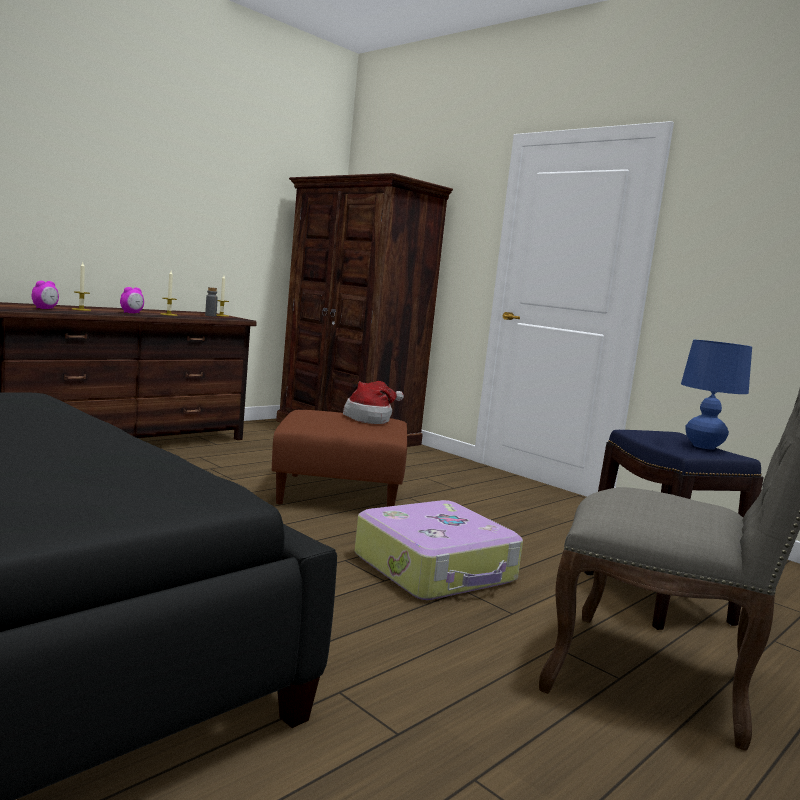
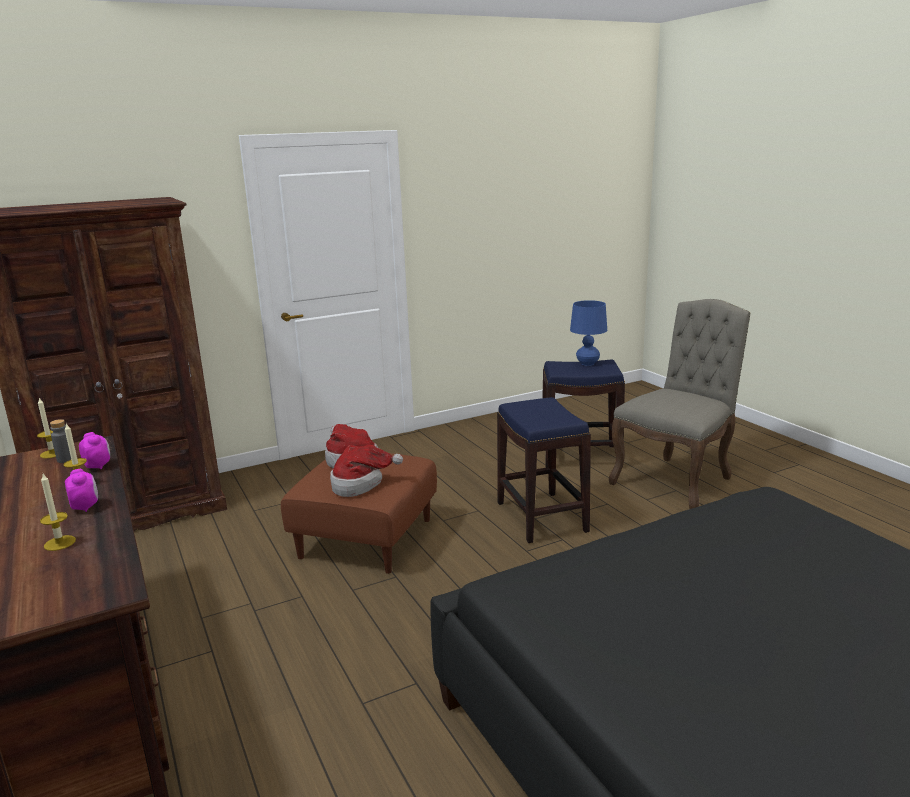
camera: 70 degrees left, 10 degrees up
alarm clock [32,281,59,309] -> alarm clock moved to [79,432,110,469]
suitcase [355,500,523,600] -> stool [497,397,591,543]
none -> hat [330,445,403,497]

